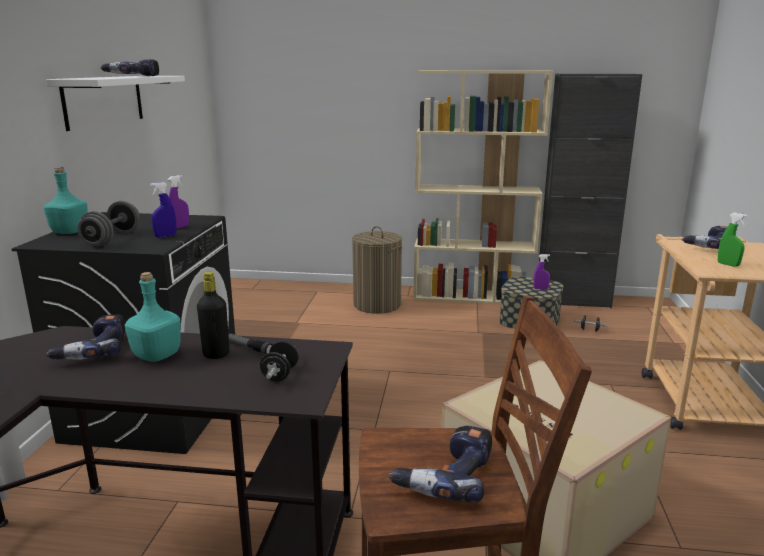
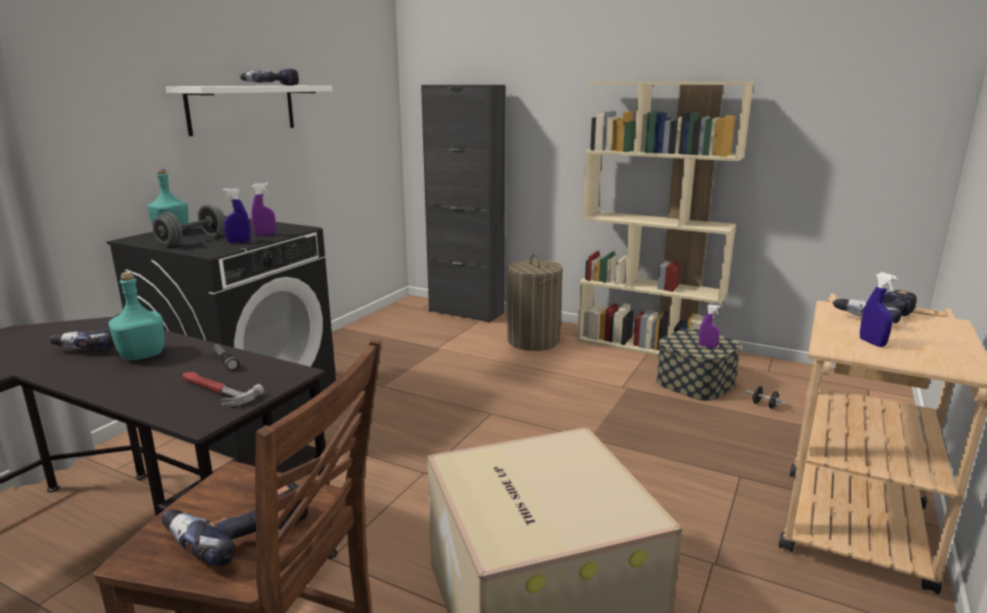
camera: 20 degrees right, 0 degrees up
black bottle [197,272,229,359] -> none
black dumbbell [260,341,299,381] -> hammer [183,372,264,406]
black cabinet [539,74,642,308] -> black cabinet moved to [421,85,505,323]
green spray bottle [718,212,748,267] -> blue spray bottle [860,272,898,347]

